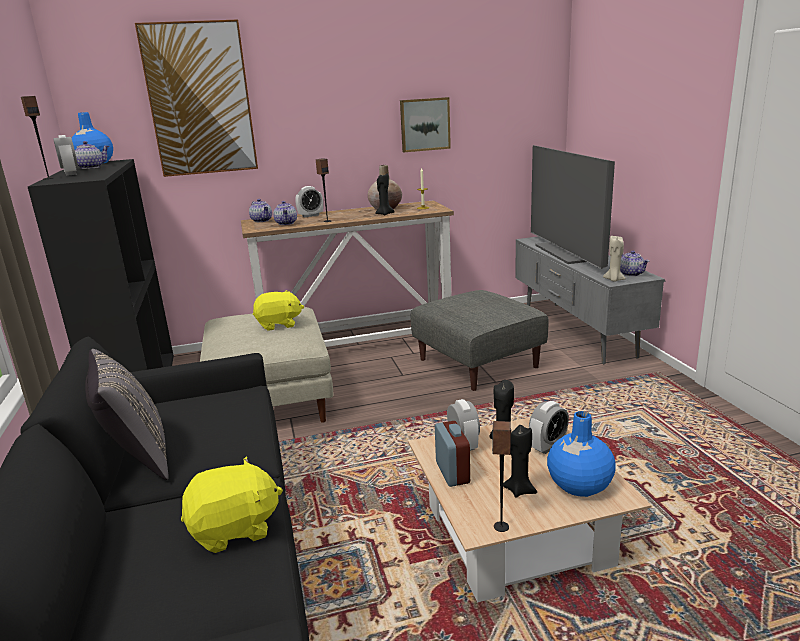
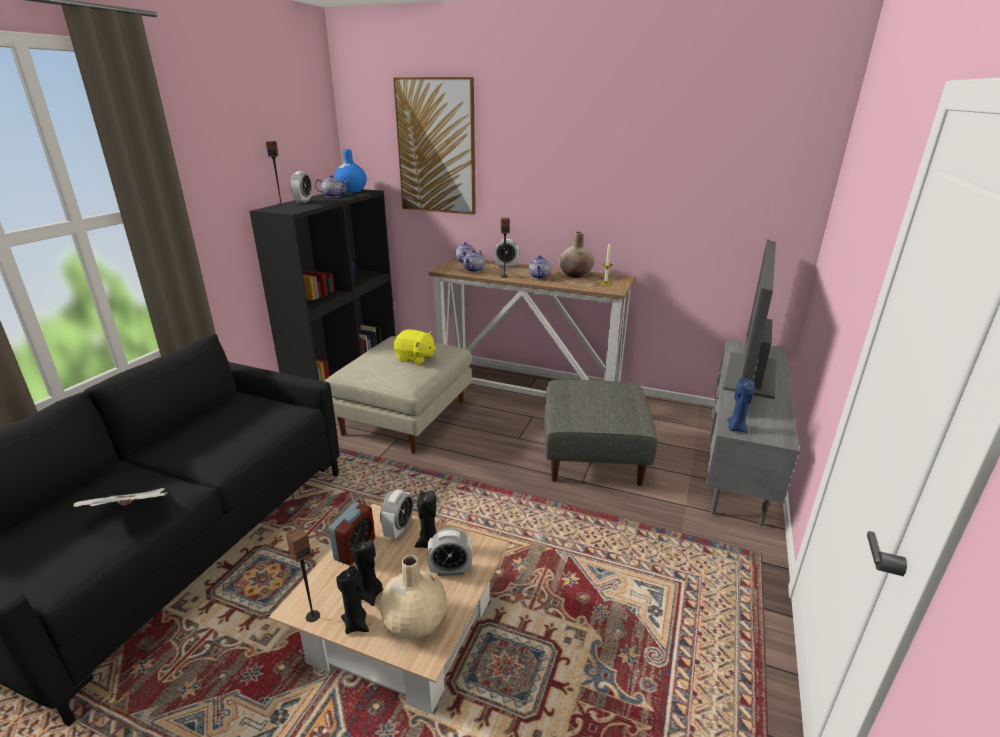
camera: 35 degrees right, 5 degrees up
grey pillow [85,349,168,480] -> none
yellow plush toy [181,457,283,553] -> newspaper [73,488,167,507]
black candle [375,173,395,215] -> black candle moved to [336,565,369,634]
picture [400,97,451,152] -> none
blue vase [547,411,616,497] -> beige vase [380,555,447,639]
beige candle [603,235,626,282] -> blue candle [727,378,755,433]
teapot [620,251,649,276] -> teapot moved to [529,256,551,279]

